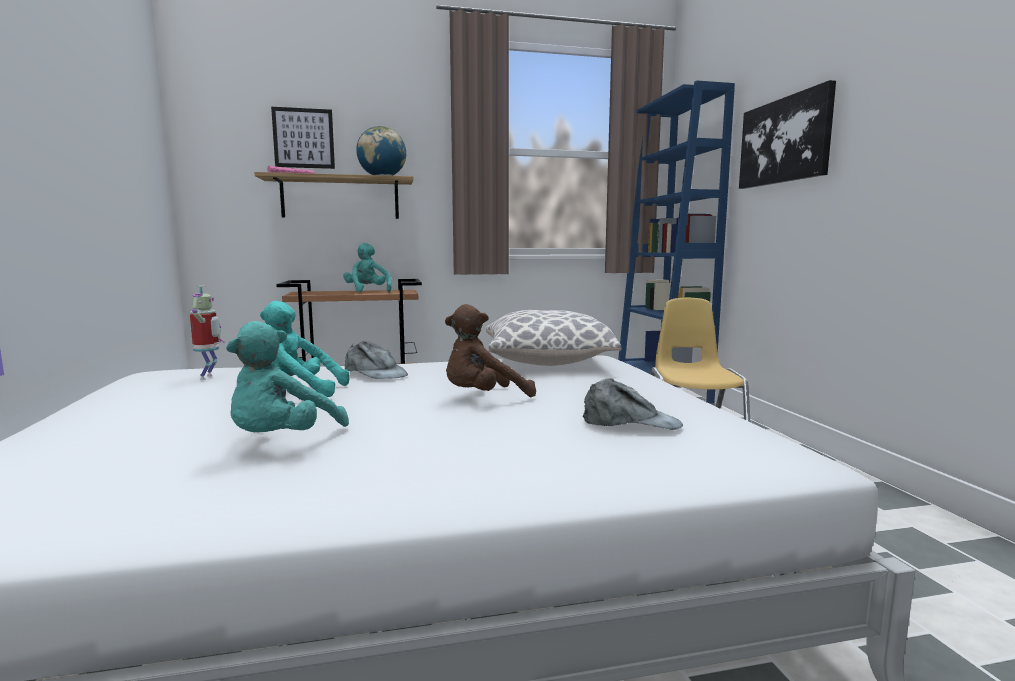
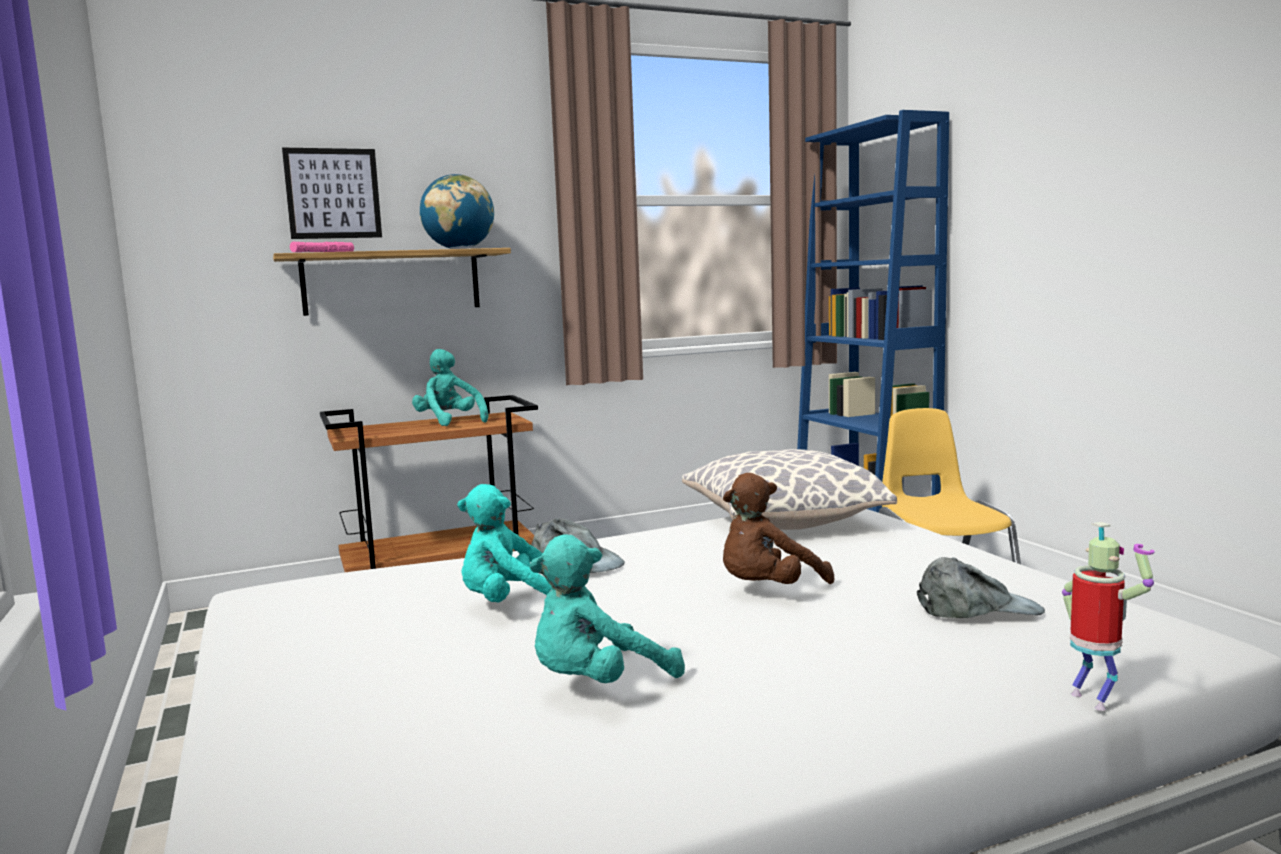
camera: 10 degrees left, 0 degrees up
toy robot [190,286,225,380] -> toy robot moved to [1062,522,1155,711]
turquoise plush toy [226,321,349,432] -> turquoise plush toy turned 45 degrees clockwise [529,535,685,683]
picture [739,80,836,189] -> none

